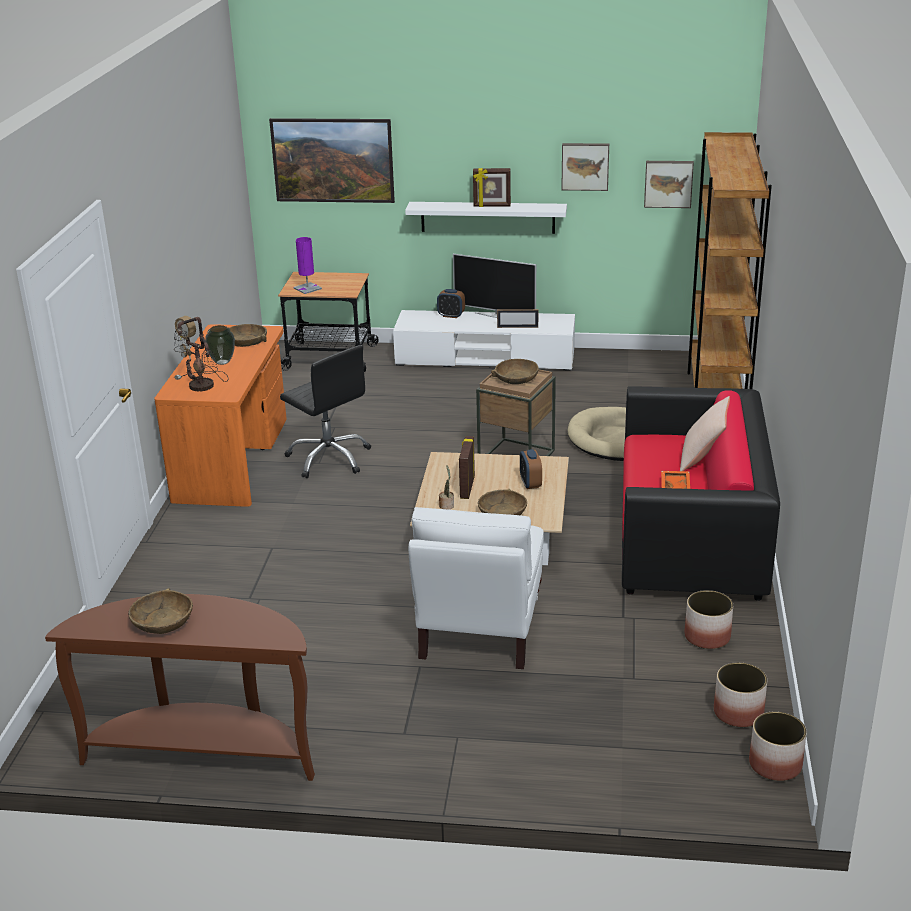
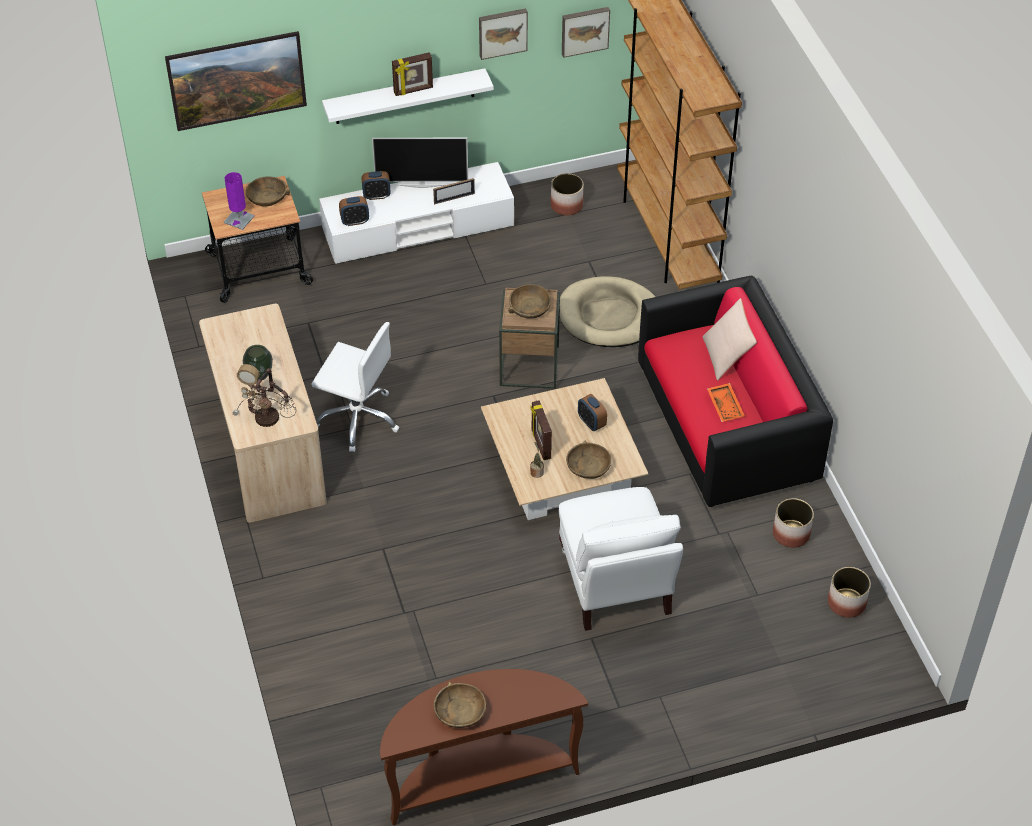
camera: 25 degrees left, 20 degrees up
orange desk [154,324,287,507] -> beige desk [199,304,327,523]
brown bowl [230,324,267,347] -> brown bowl moved to [246,176,290,207]
black office chair [280,345,371,478] -> white office chair [311,322,399,452]
planter [749,711,807,781] -> planter moved to [551,173,583,216]
none -> alarm clock [339,196,369,226]

